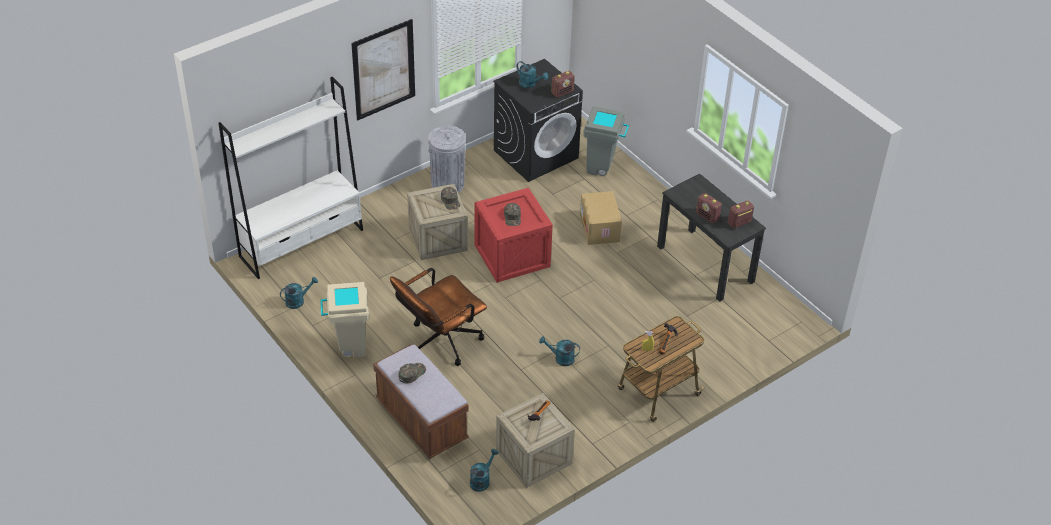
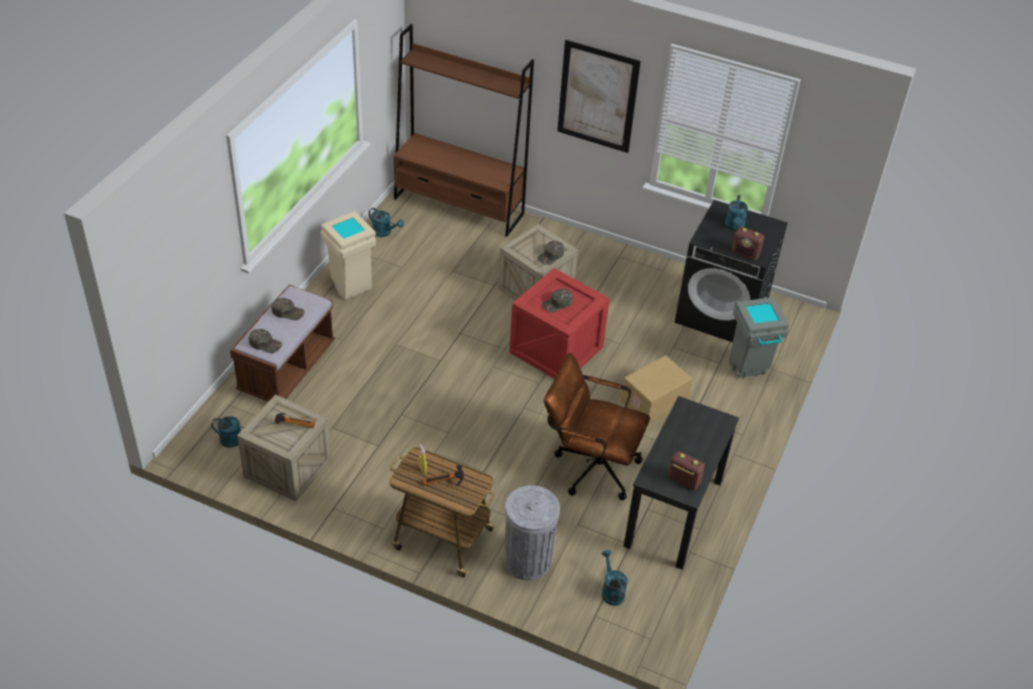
camera: 60 degrees right, 0 degrees up
white bookcase [218,77,363,279] -> brown bookcase [394,24,534,237]
brown office chair [390,268,487,366] -> brown office chair moved to [544,353,650,500]
grey trash can [428,125,466,193] -> grey trash can moved to [505,485,560,580]
turquoise watering can [539,336,580,366] -> turquoise watering can moved to [602,550,628,606]
radio [696,193,722,223] -> none
none -> green cap [249,329,282,353]

